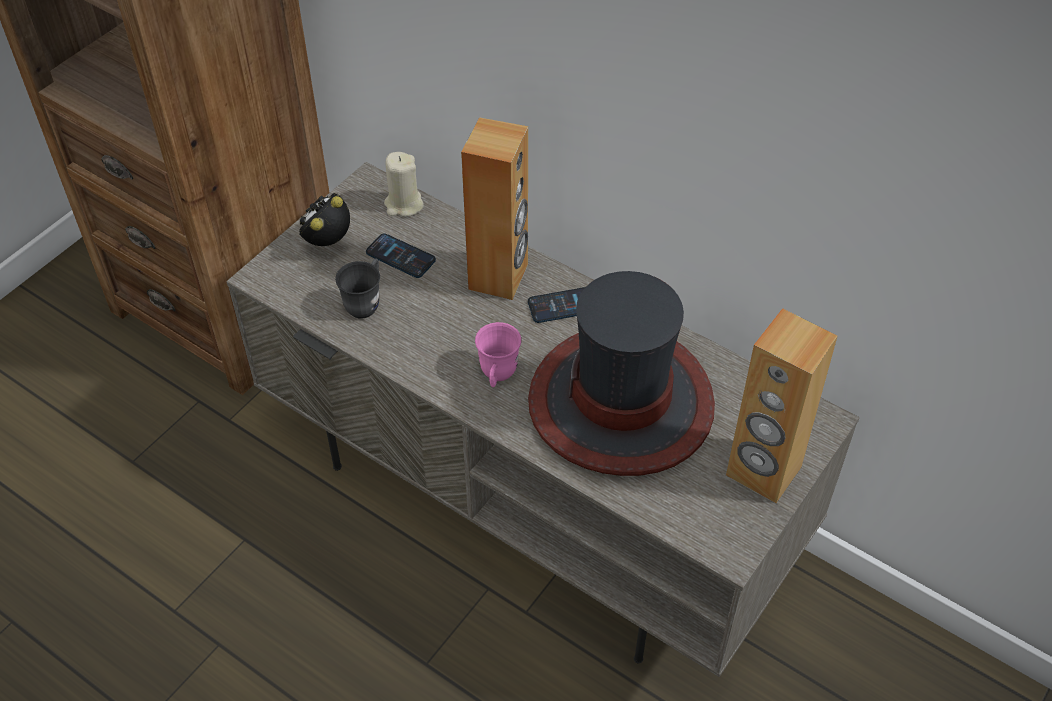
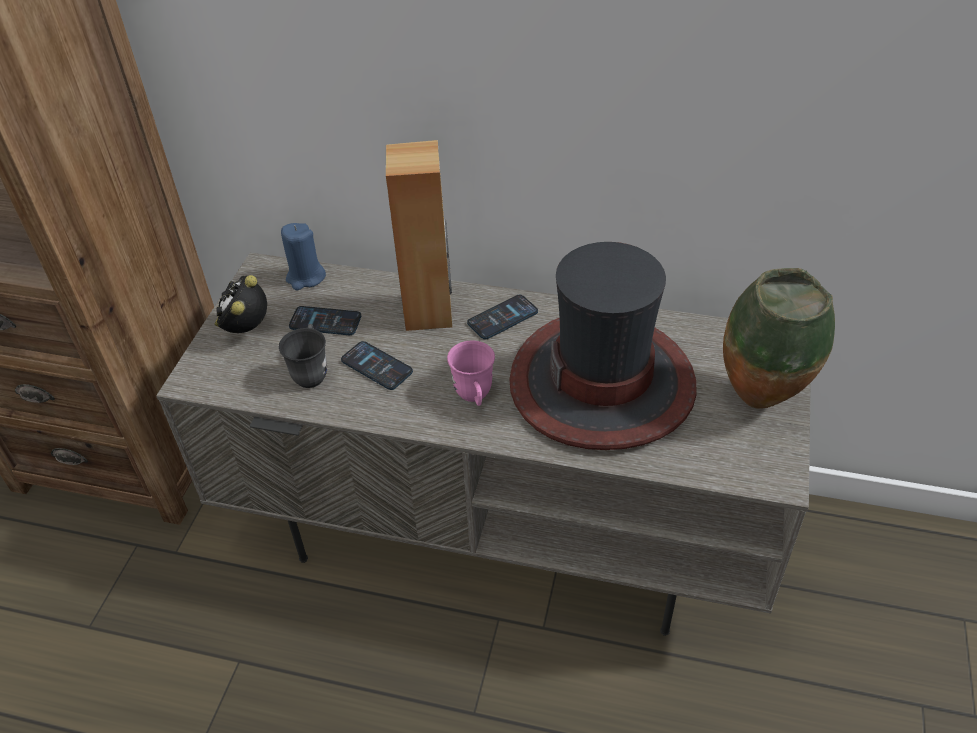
camera: 20 degrees left, 5 degrees down
beige candle [384,152,424,217] -> blue candle [281,223,326,290]
brown speaker [726,308,838,503] -> vase [723,268,835,409]
none -> phone [341,341,413,390]

